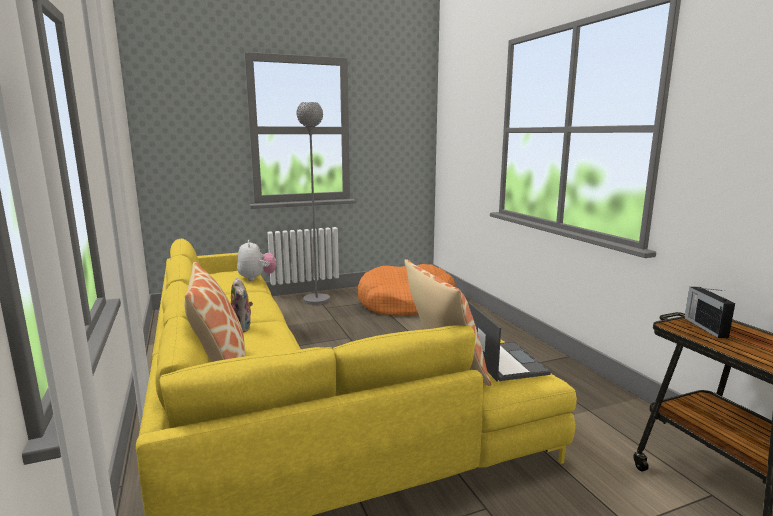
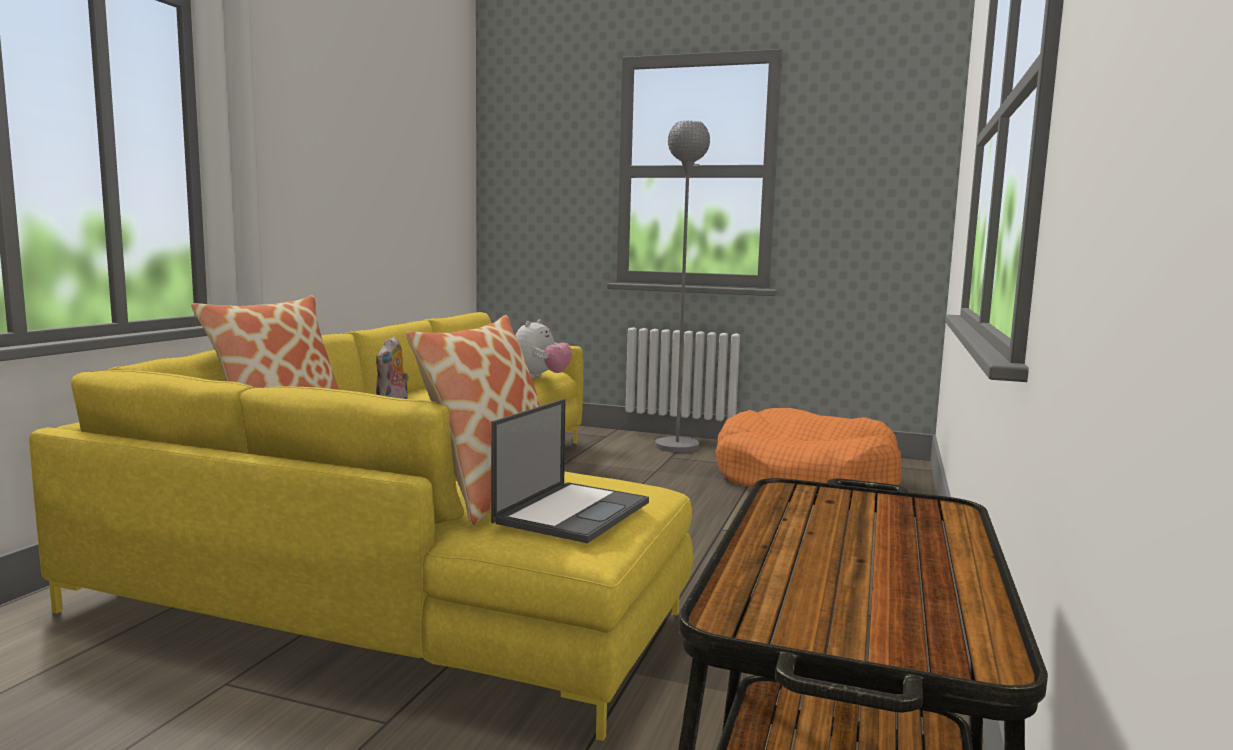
camera: 40 degrees right, 5 degrees down
radio [685,287,735,338] -> none

